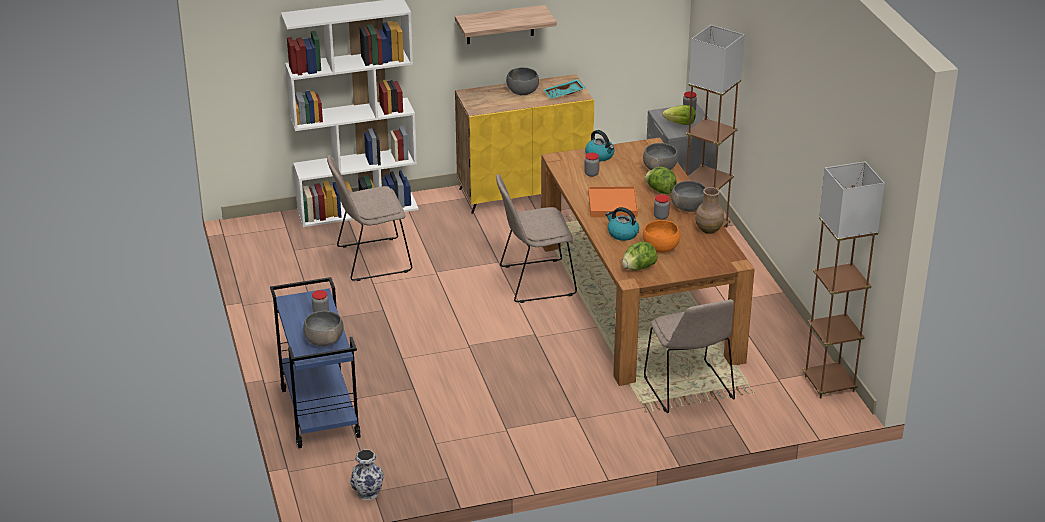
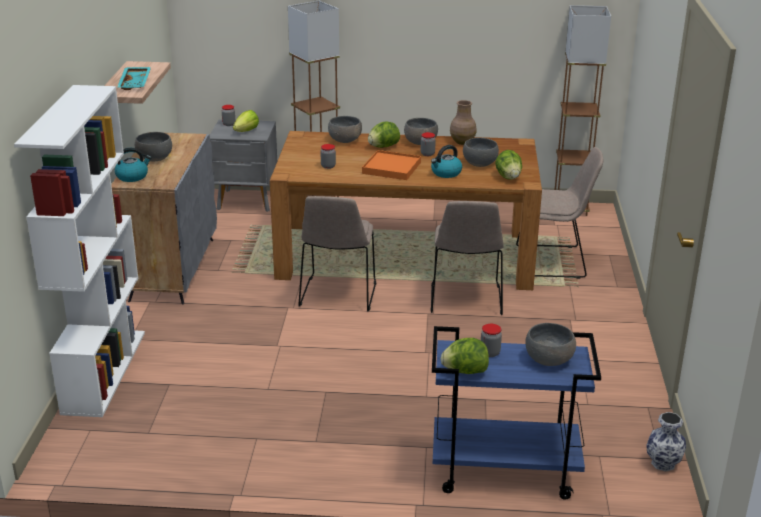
camera: 70 degrees left, 5 degrees down
beige chair [327,155,412,281] -> beige chair moved to [430,201,504,315]
yellow cabinet [455,74,594,214] -> grey cabinet [111,133,217,305]
turquoise tray [543,79,585,99] -> turquoise tray moved to [117,67,151,90]
kettle [585,130,615,161] -> kettle moved to [115,148,151,182]
orange bowl [643,220,680,253] -> grey bowl [463,138,499,167]
none -> lettuce [441,338,489,374]

